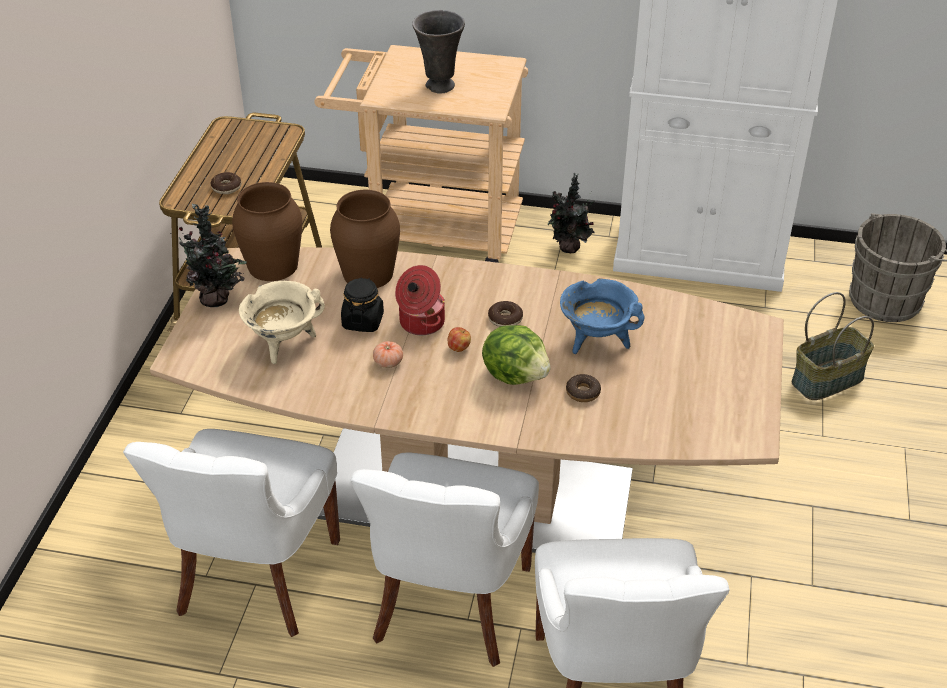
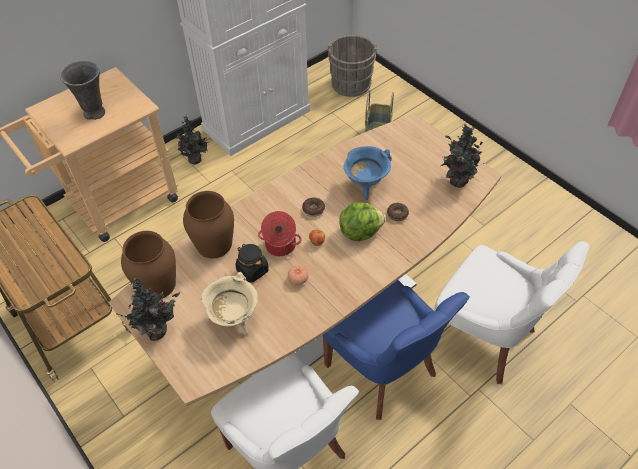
camera: 50 degrees left, 10 degrees up
donut [211,172,241,194] -> none
white chair [350,452,539,667] -> blue chair [322,280,470,420]
none -> potted plant [441,124,484,188]

